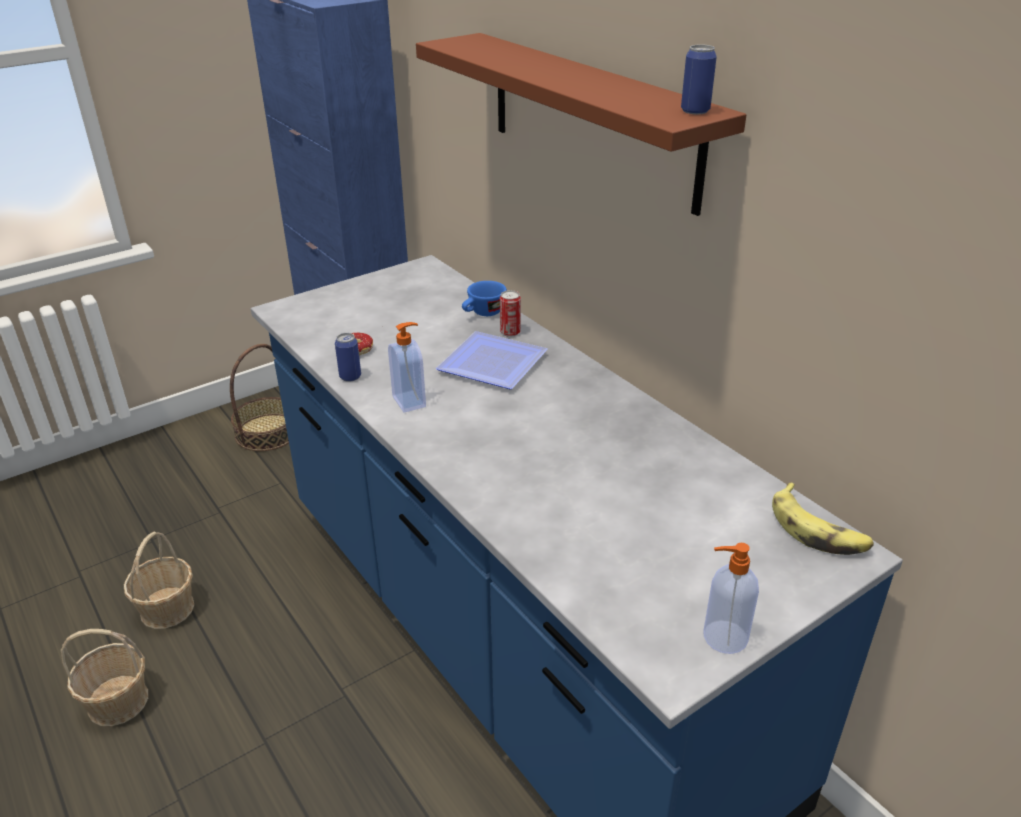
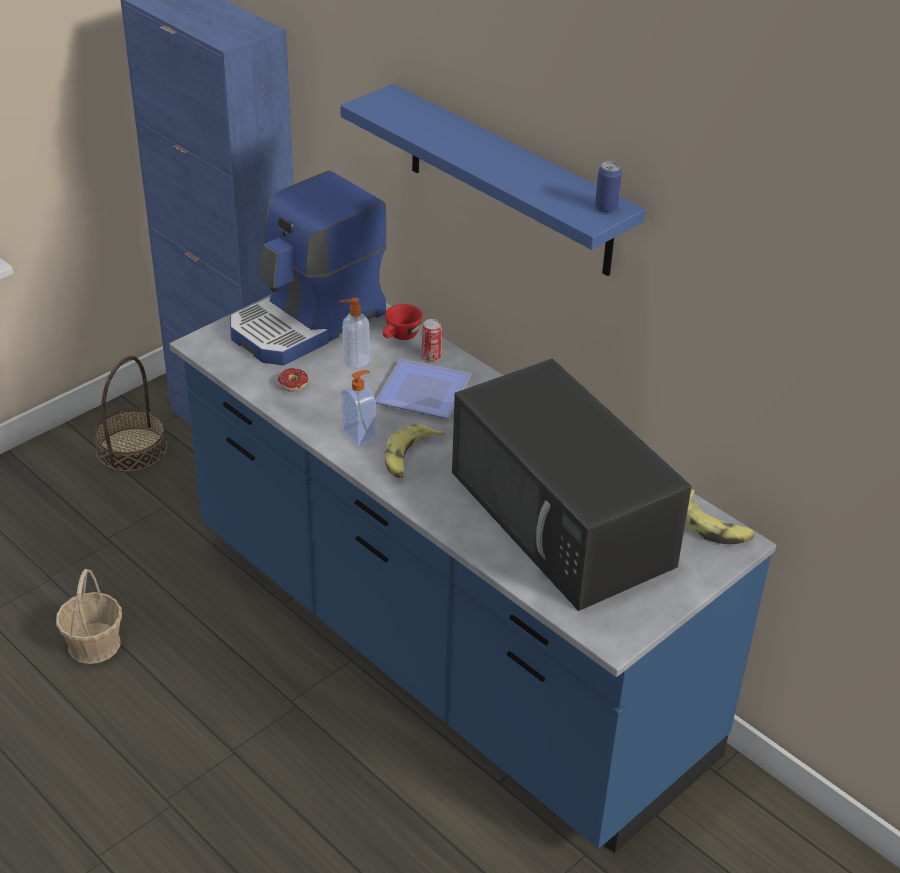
camera: 10 degrees left, 5 degrees up
basket [61,629,148,726] -> none
can [335,333,361,382] -> none
brown shelf [416,33,746,216] -> blue shelf [340,84,646,276]
blue cup [462,281,507,316] -> red cup [383,304,423,340]
soap dispenser [704,543,759,654] -> soap dispenser moved to [339,298,370,368]
none -> coffee machine [230,170,387,365]
none -> banana [385,424,444,478]
none -> black microwave [452,359,692,611]

